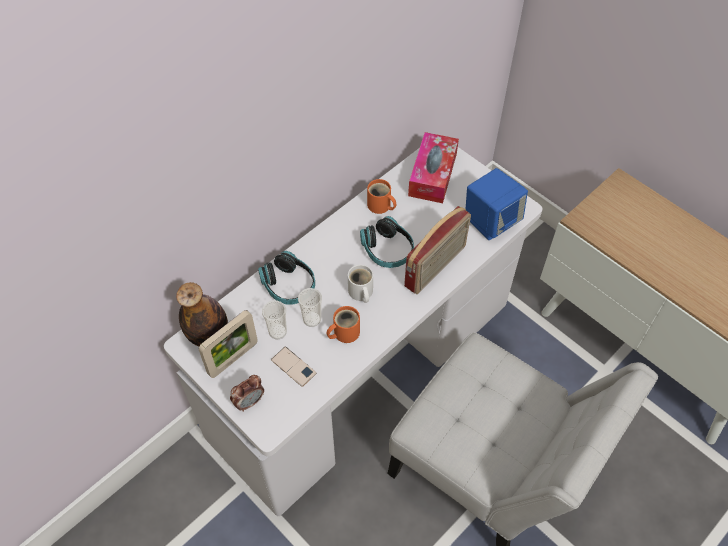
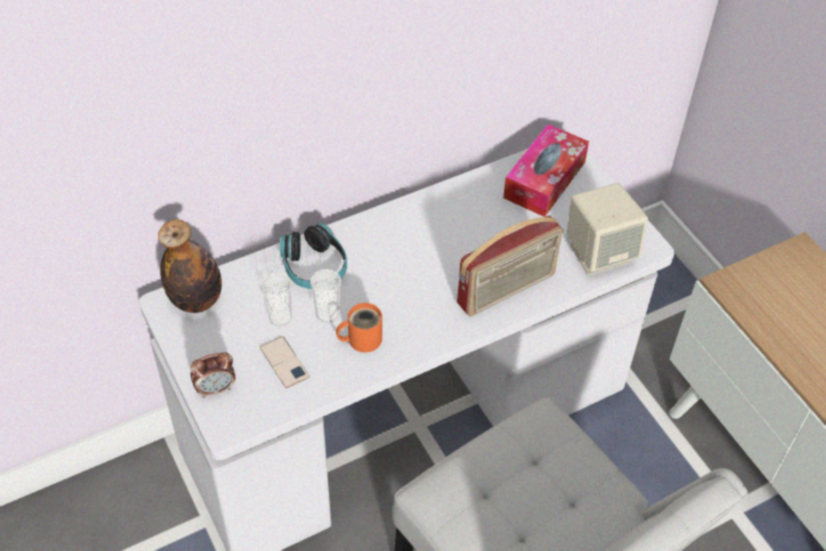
camera: 15 degrees right, 5 degrees down
picture frame [199,310,258,378] -> none
white mug [348,265,373,303] -> none
headphones [360,216,414,268] -> none
orange mug [367,179,396,214] -> none
blue speaker [466,168,528,240] -> beige speaker [567,183,648,275]

